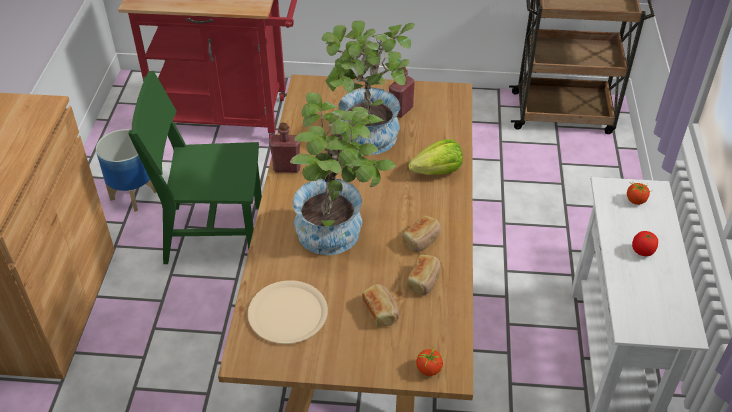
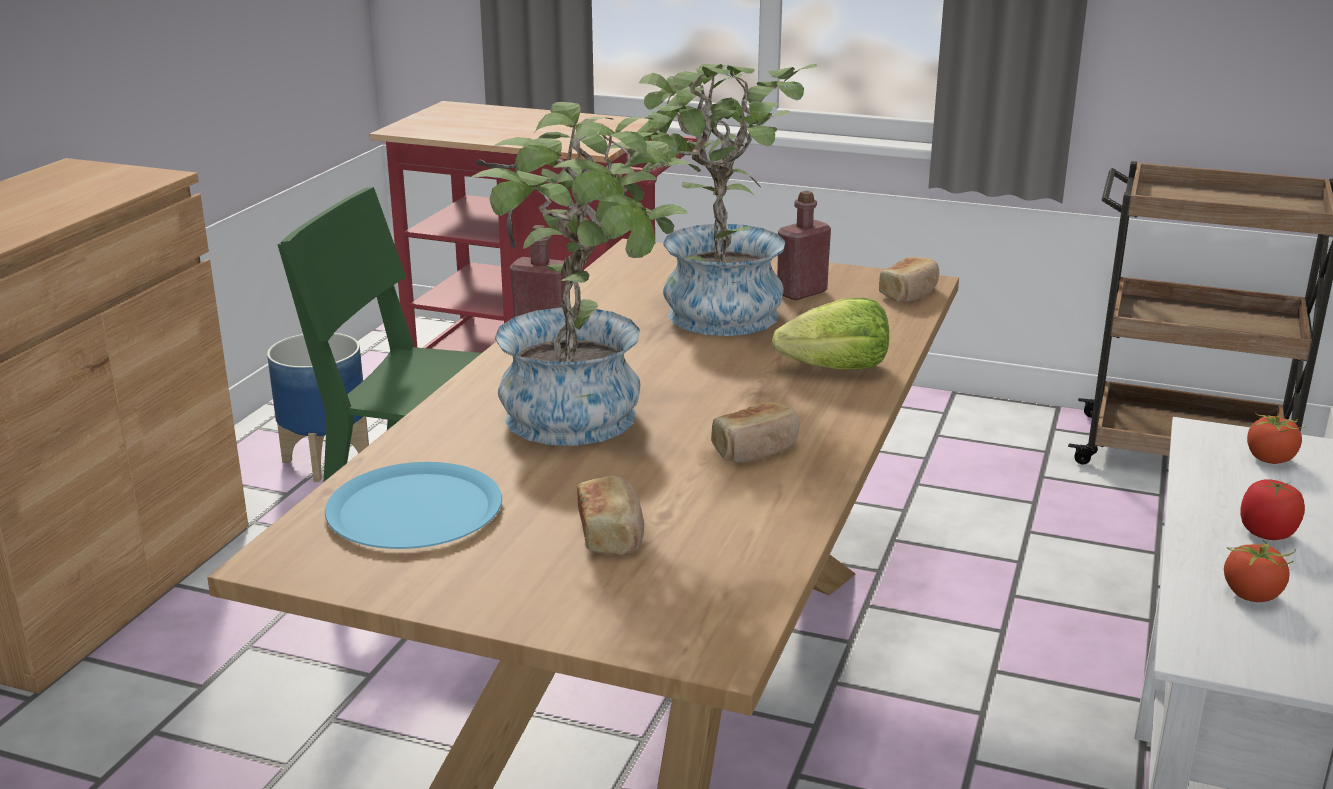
camera: 15 degrees right, 20 degrees down
beige plate [248,280,328,344] -> blue plate [325,462,502,549]
bread [407,255,441,295] -> bread moved to [879,257,939,302]
tomato [416,348,445,376] -> tomato moved to [1224,540,1296,602]

